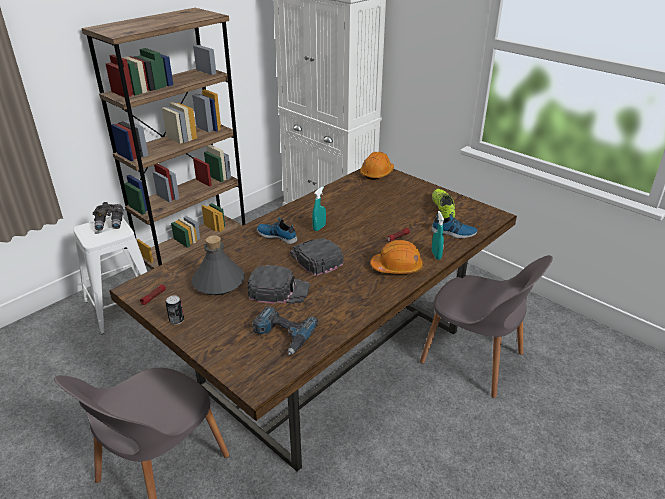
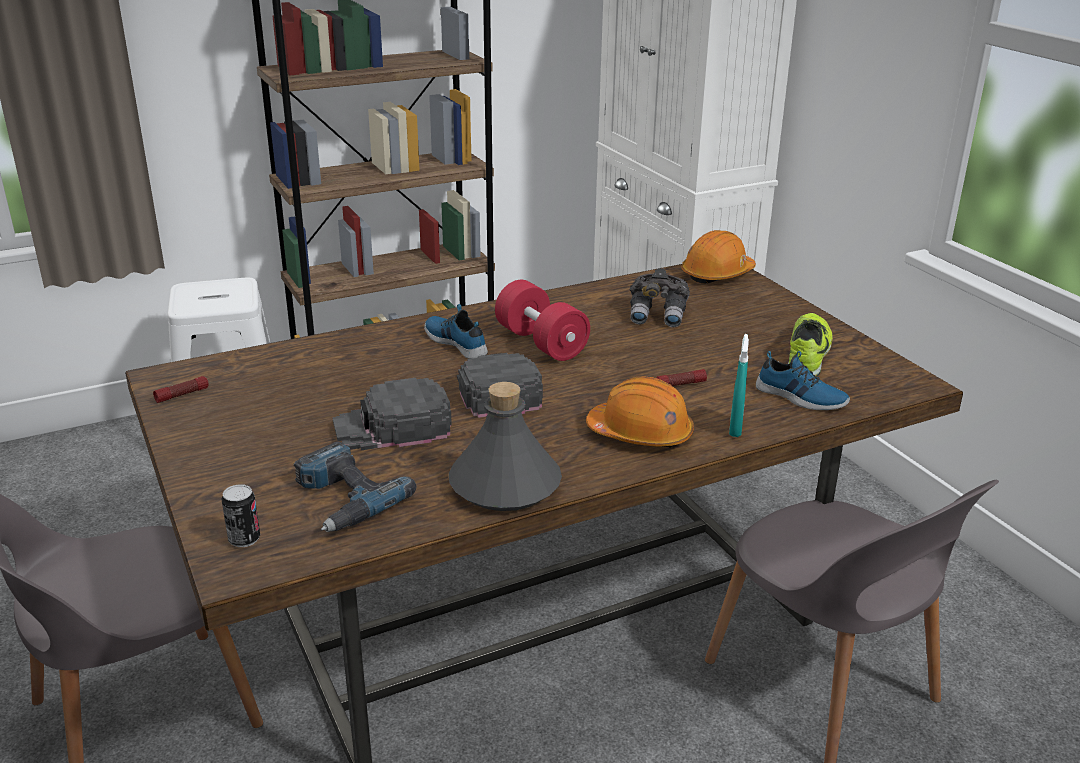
camera: 20 degrees right, 5 degrees down
grey binoculars [93,202,124,230] -> grey binoculars moved to [629,268,690,327]
can [166,295,184,325] -> can moved to [221,484,260,547]
grey bottle [192,235,245,295] -> grey bottle moved to [449,382,562,511]
black cap [248,265,310,304] -> black cap turned 135 degrees clockwise [332,378,452,450]
turquoise spray bottle [312,187,326,231] -> red dumbbell [495,280,590,361]

